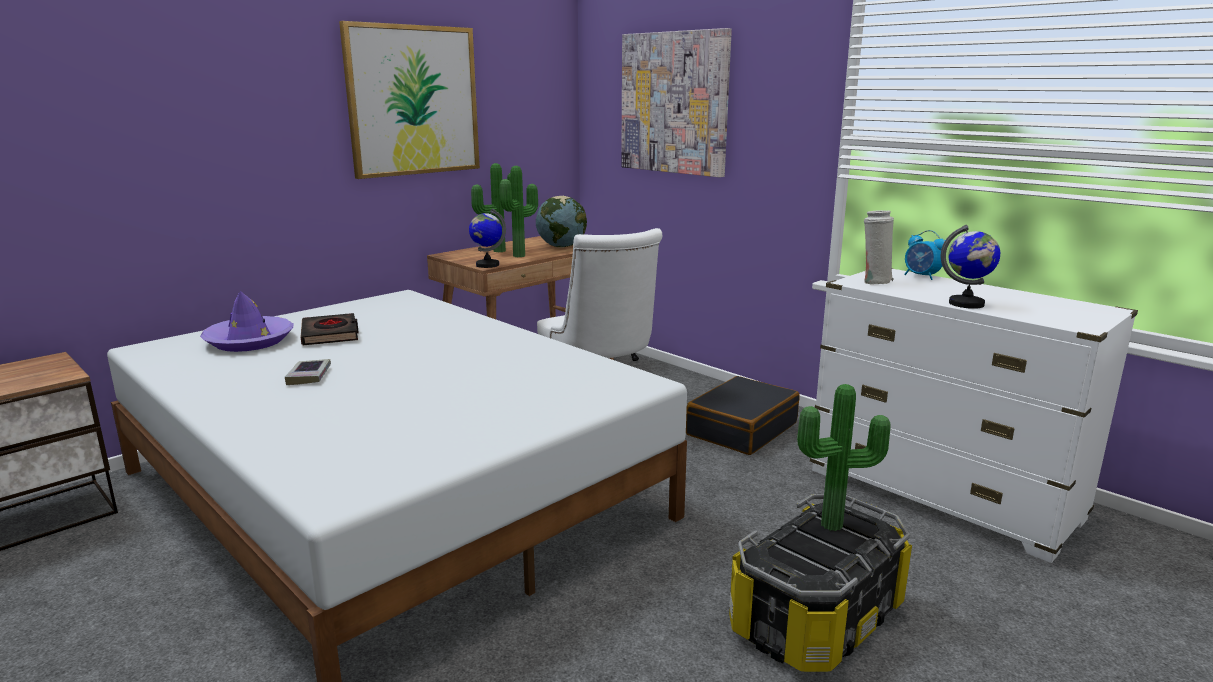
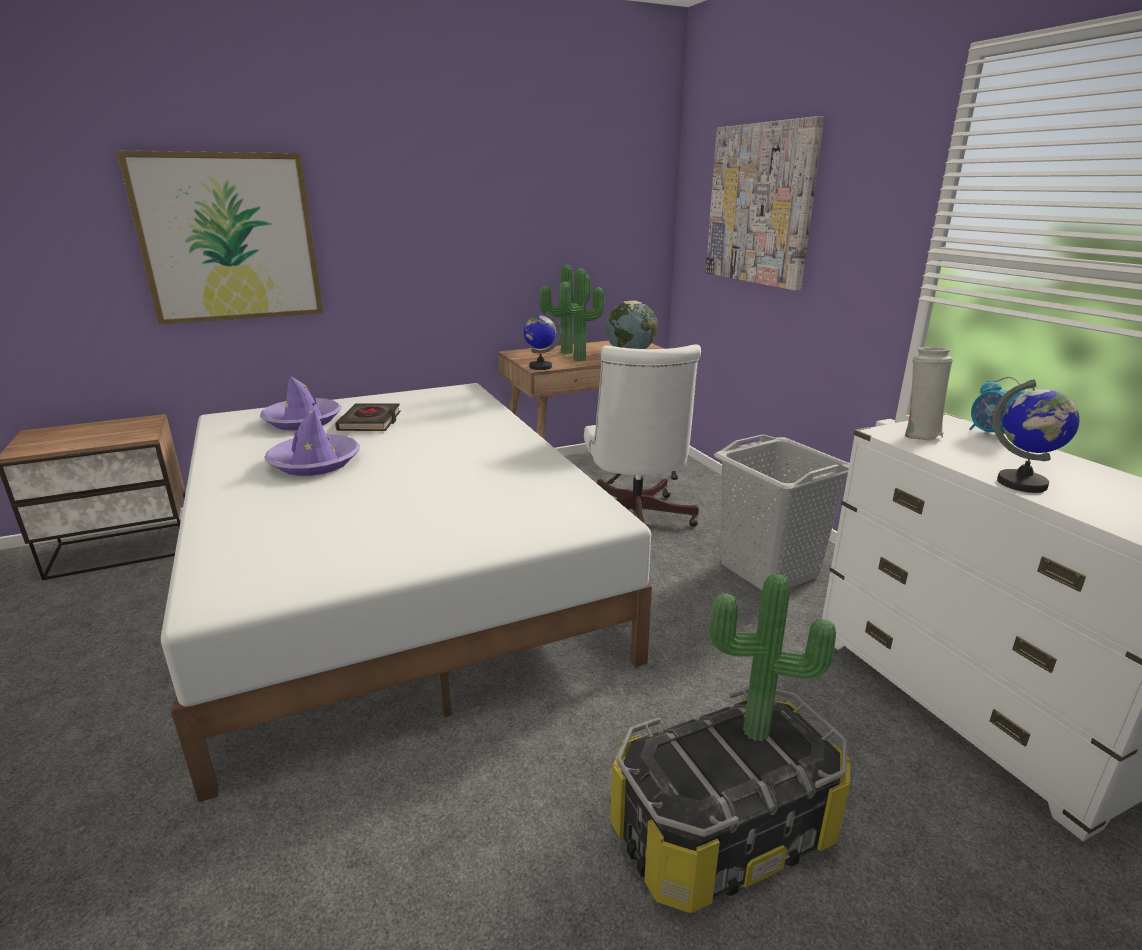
camera: 20 degrees right, 5 degrees up
book [285,359,331,385] -> purple hat [264,410,360,476]
picture [339,21,480,179] -> picture moved to [117,150,324,325]
black suitcase [686,376,800,455] -> grey laundry basket [714,434,850,590]

